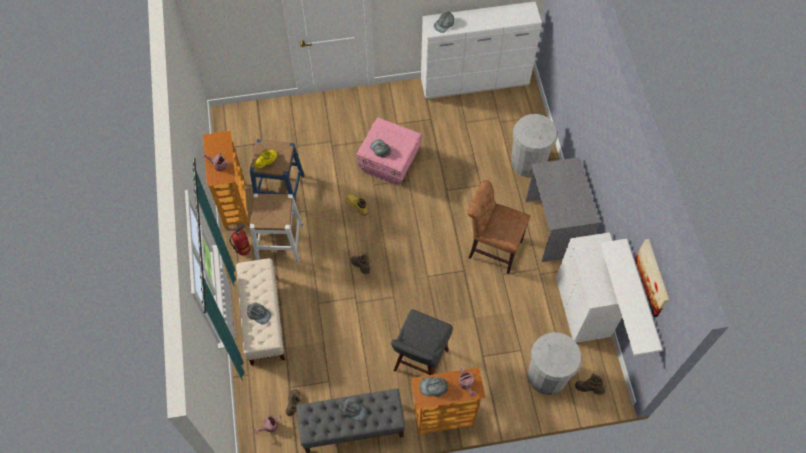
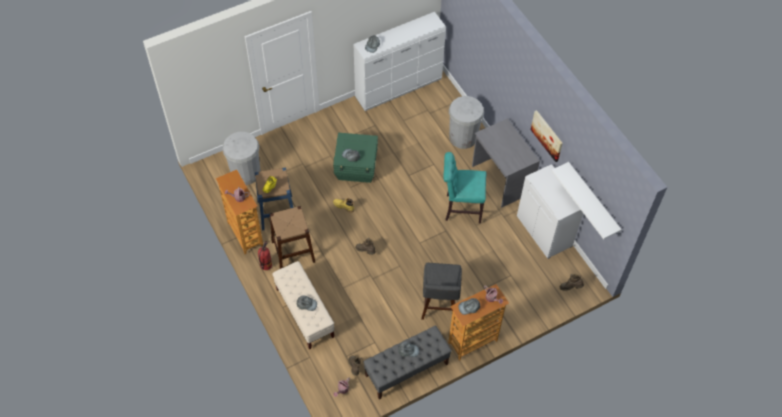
camera: 20 degrees left, 5 degrees down
white stool [250,194,303,263] -> brown stool [270,206,315,269]
pink storage box [356,117,421,186] -> green storage box [333,133,378,183]
brown chair [468,180,530,274] -> turquoise chair [443,152,486,223]
white trash can [528,332,582,395] -> white trash can moved to [222,132,260,185]
picture [635,239,669,317] -> picture moved to [531,110,563,162]

